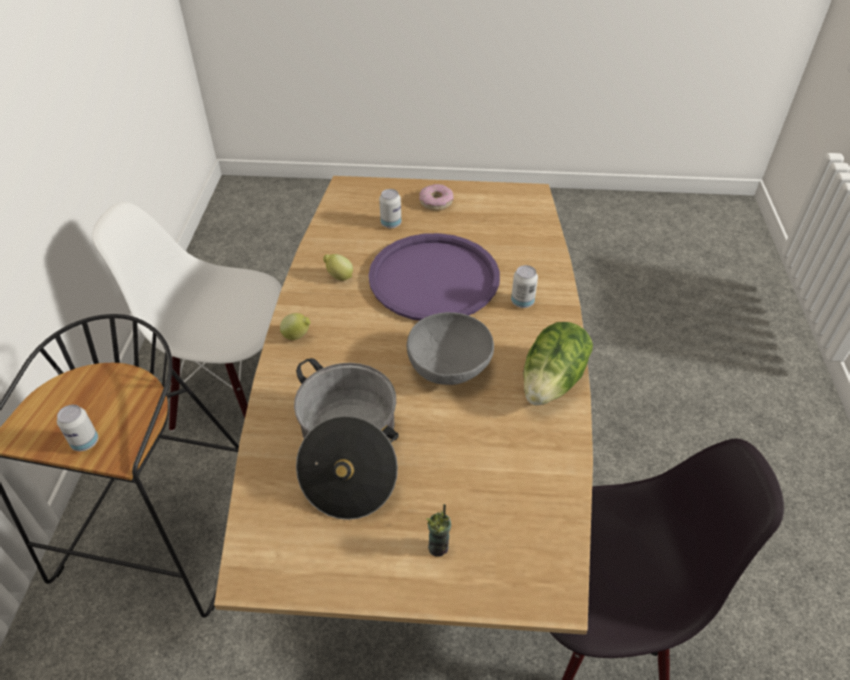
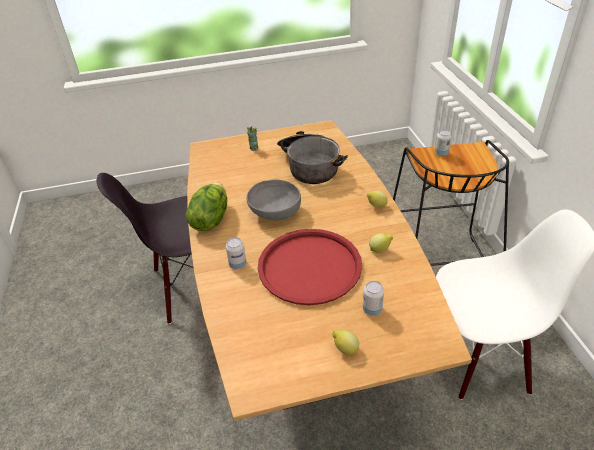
camera: 165 degrees right, 5 degrees down
purple tray [368,233,500,321] -> red tray [258,229,362,305]
donut [419,184,454,210] -> lemon [332,330,359,355]

